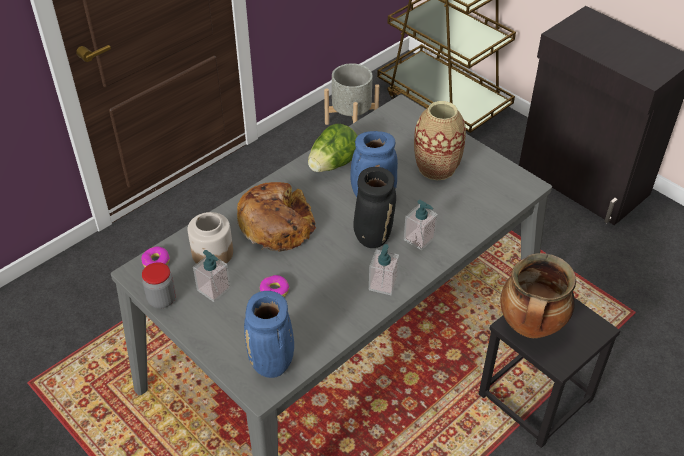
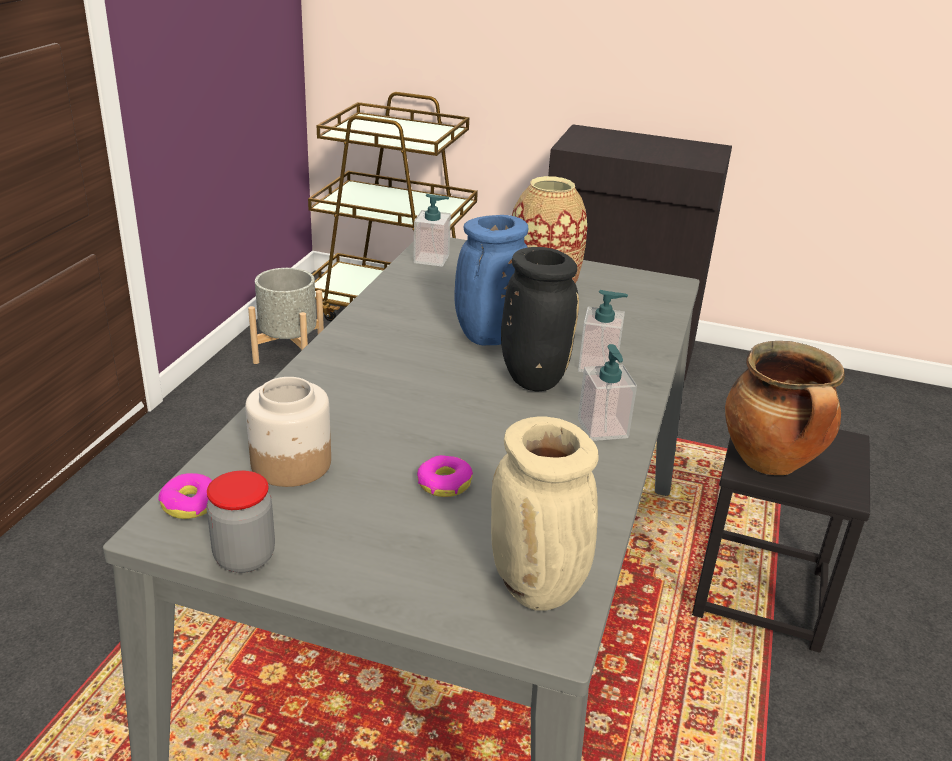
camera: 30 degrees left, 15 degrees down
soap dispenser [193,250,231,302] -> soap dispenser moved to [413,194,451,267]
bread [237,182,316,252] -> none
blue vase [244,291,294,378] -> beige vase [491,417,599,611]
lettuce [308,124,357,172] -> none

